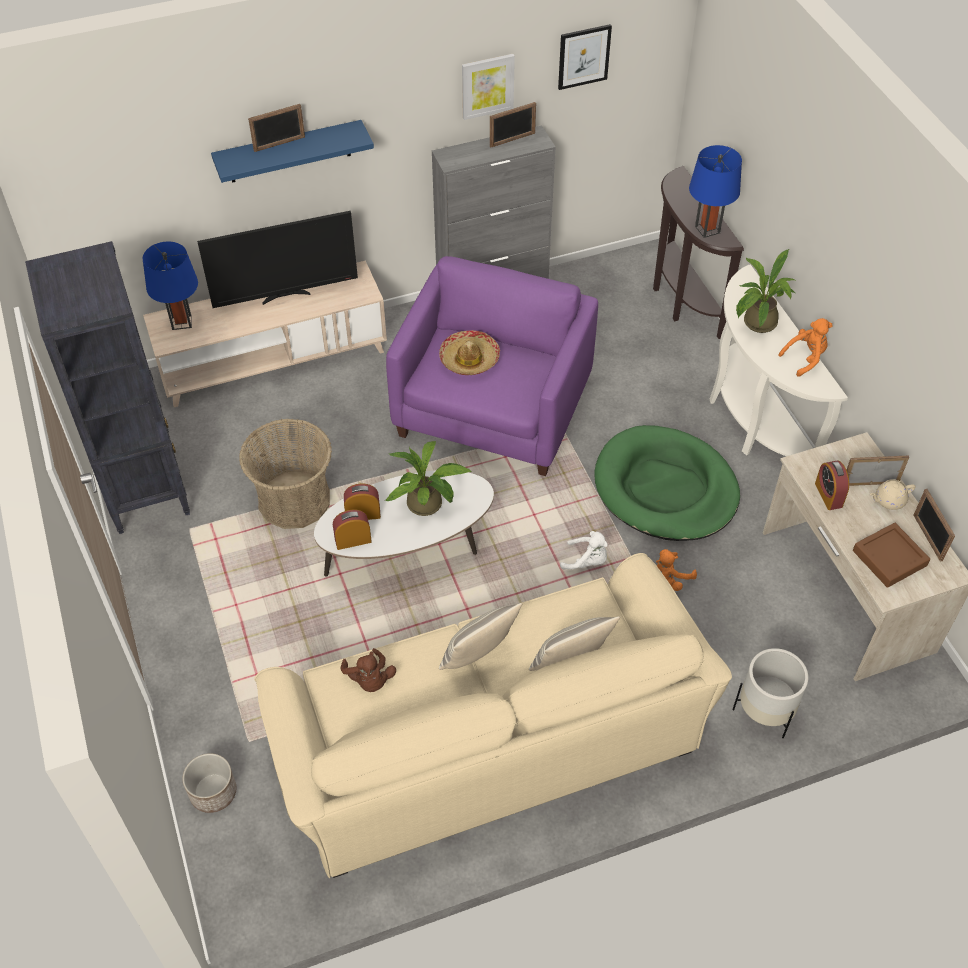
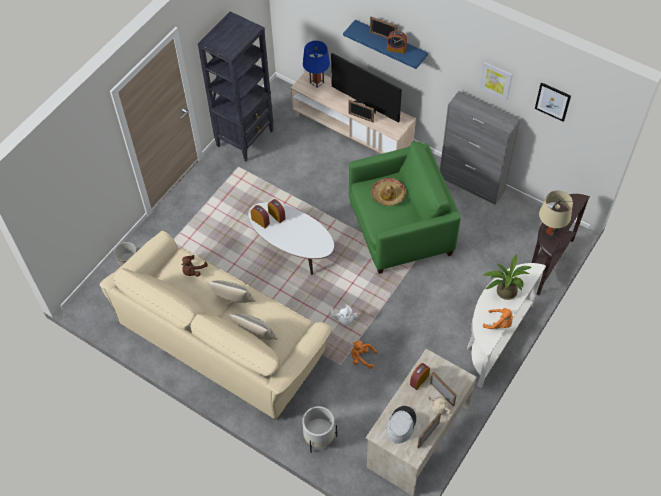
camera: 55 degrees right, 5 degrees up
basket [239,419,332,529] -> none
potted plant [385,441,471,516] -> none
purple armchair [386,256,598,476] -> green armchair [349,142,461,274]
picture frame [490,102,536,147] -> picture frame moved to [348,100,374,122]
green dog bed [594,425,740,541] -> none
blue table lamp [689,145,742,238] -> beige table lamp [539,190,573,240]
brown tray [853,523,930,588] -> grey hat [386,406,416,444]
none -> alarm clock [387,31,407,54]

